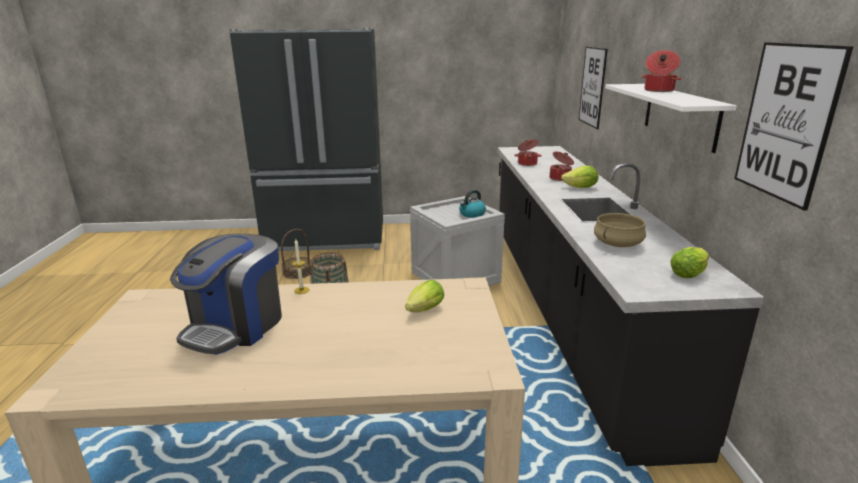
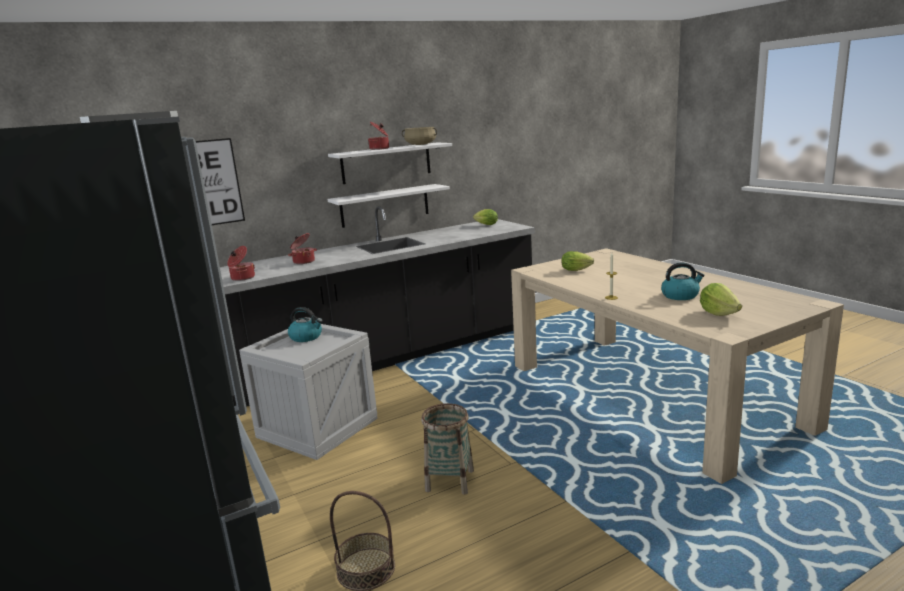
camera: 115 degrees left, 5 degrees down
coffee machine [170,234,282,355] -> kettle [661,262,705,300]
lettuce [561,166,598,188] -> lettuce moved to [700,283,742,316]
beige cooking pot [594,213,646,247] -> beige cooking pot moved to [402,127,437,145]
picture [734,42,854,211] -> none
none -> white shelf [327,184,450,228]

